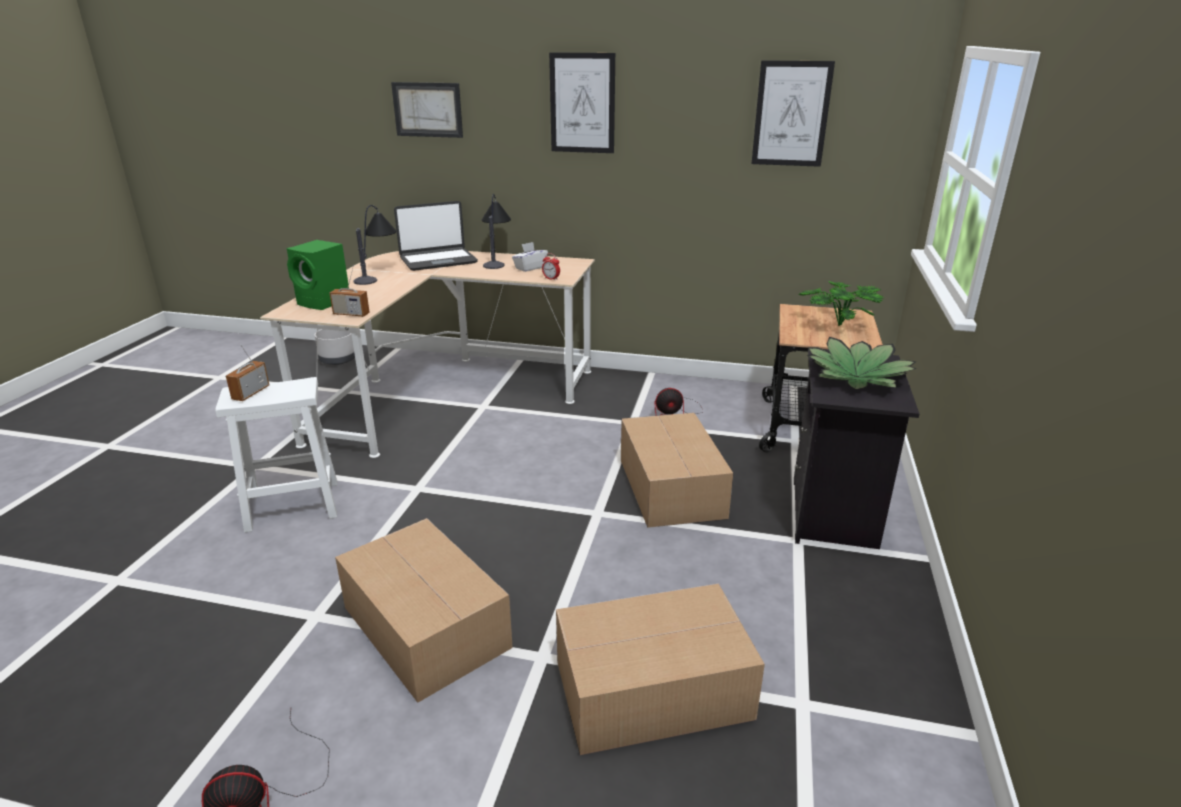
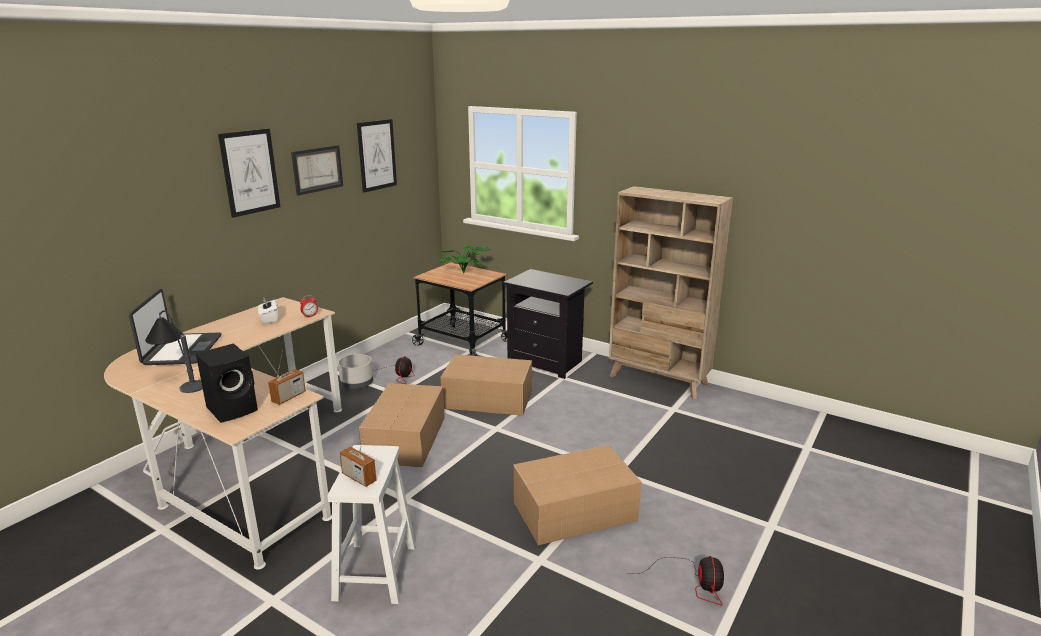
camera: 70 degrees left, 5 degrees down
green speaker [287,240,349,310] -> black speaker [196,343,258,423]
grey planter [315,329,355,365] -> grey planter moved to [338,354,373,389]
picture [391,82,463,138] -> picture moved to [291,145,343,196]
table lamp [482,194,511,269] -> none
cardboard box [556,584,765,755] -> cardboard box moved to [359,383,445,467]
potted plant [807,337,917,390] -> none
none -> beige bookcase [609,186,733,399]

